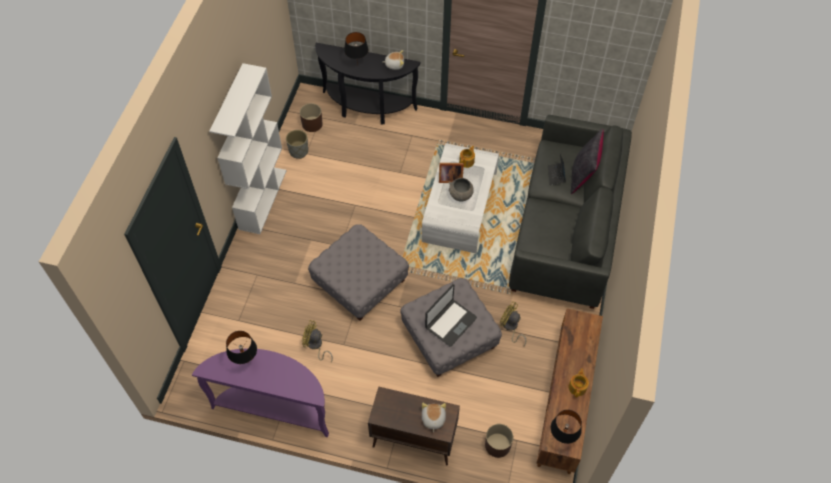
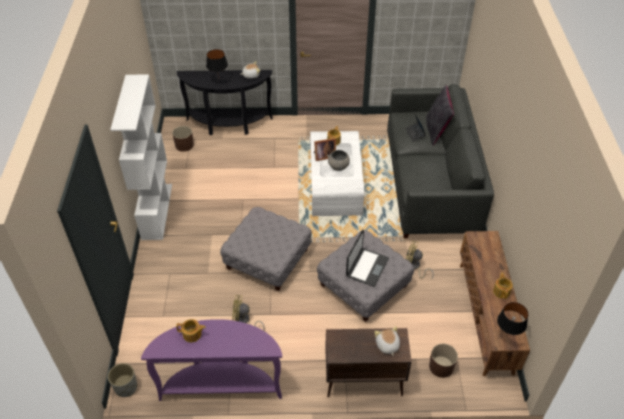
camera: 15 degrees left, 10 degrees down
black table lamp [226,331,257,364] -> teapot [176,319,206,342]
grey planter [286,130,308,159] -> grey planter moved to [108,363,137,397]

